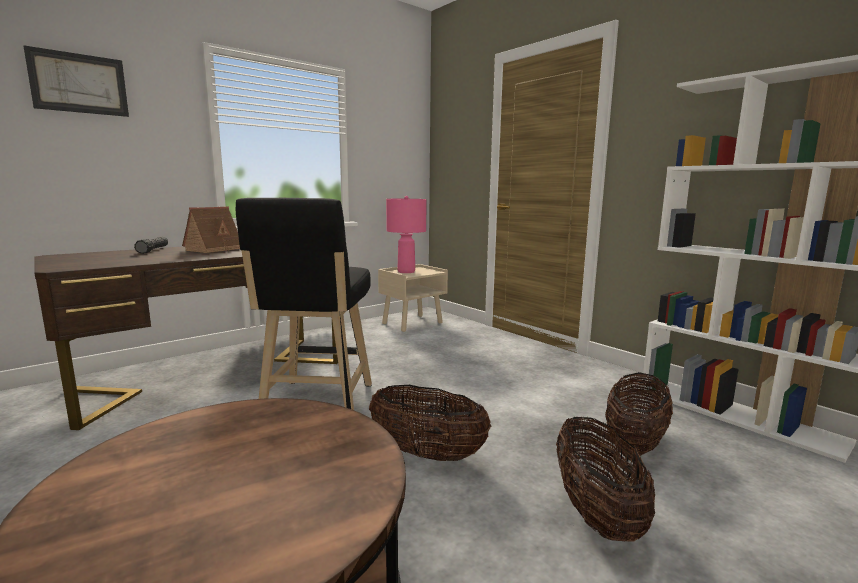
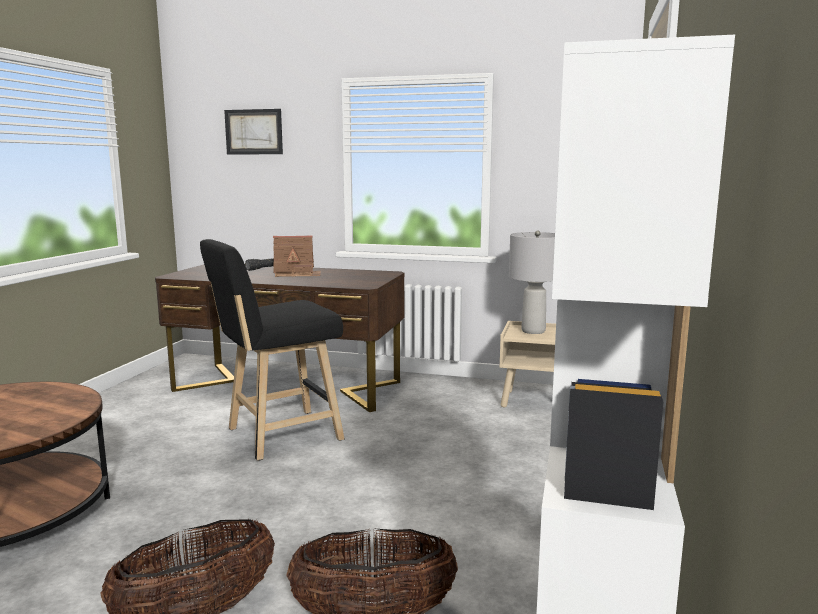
camera: 55 degrees right, 0 degrees up
basket [369,385,491,461] -> none
pink table lamp [386,196,427,273] -> grey table lamp [509,231,555,334]

